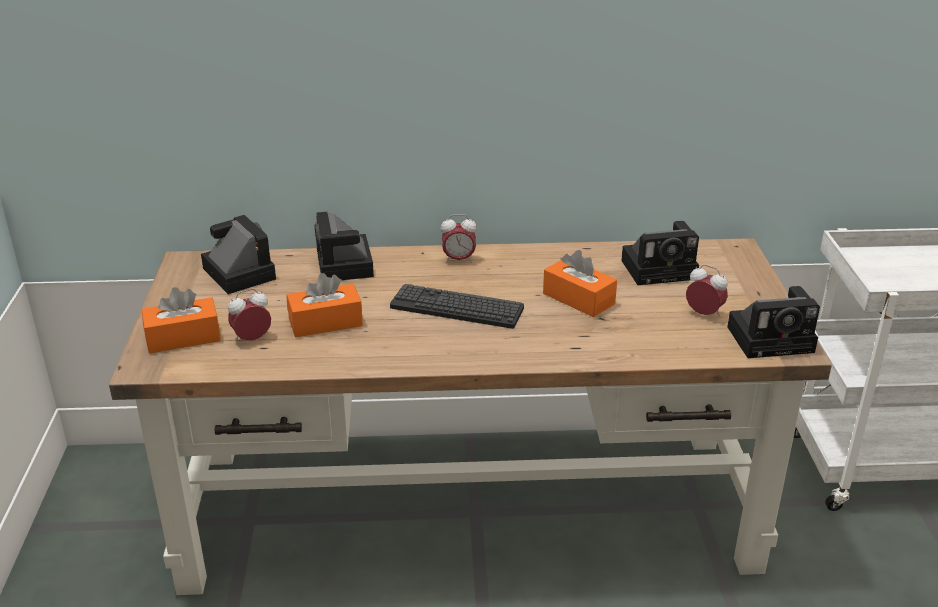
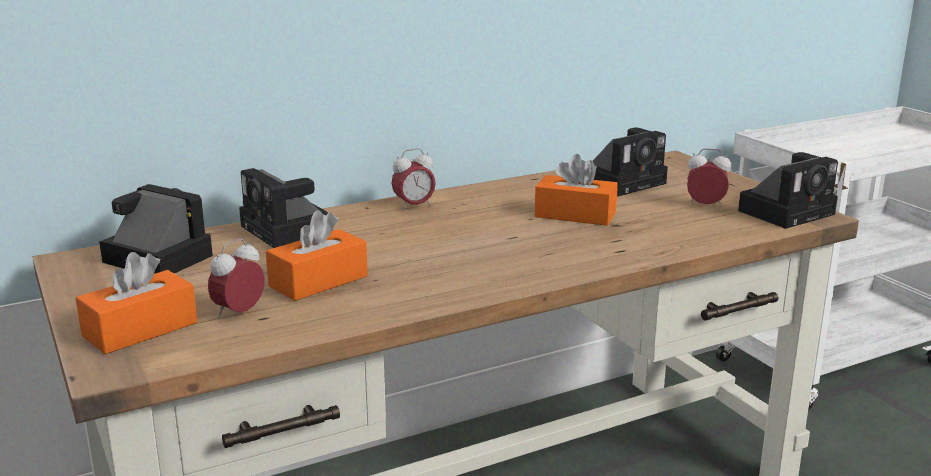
camera: 25 degrees left, 10 degrees down
keyboard [390,284,524,329] -> none

